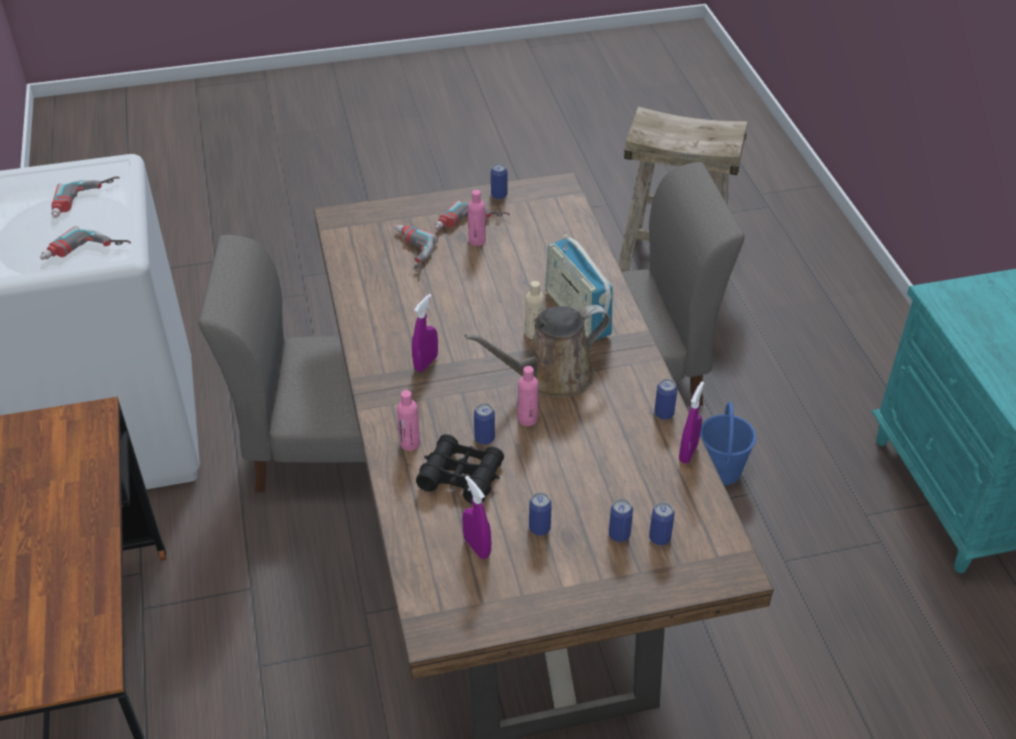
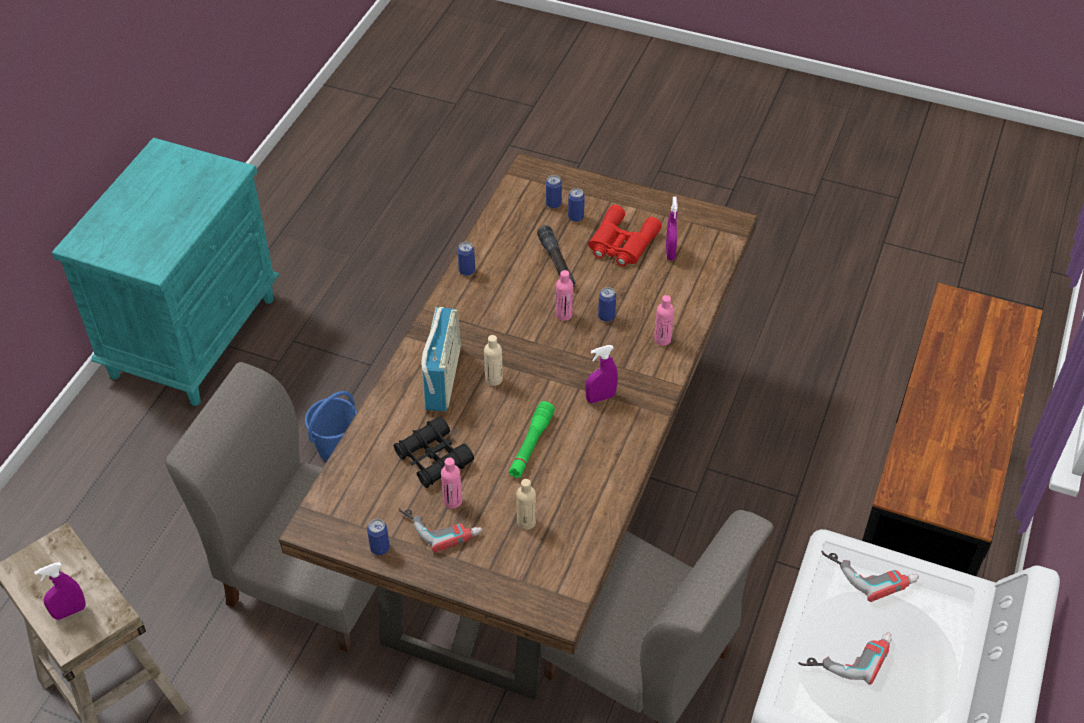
camera: 145 degrees left, 5 degrees up
power drill [395,225,438,274] -> beige bottle [516,479,536,530]
black binoculars [416,434,504,504] -> black binoculars moved to [394,416,474,488]
brown watering can [465,305,610,397] -> none
can [529,492,552,536] -> red binoculars [588,205,662,266]
purple spray bottle [679,381,704,464] -> purple spray bottle moved to [34,562,86,620]
none -> green flashlight [509,401,555,478]
none -> black flashlight [537,225,575,287]

